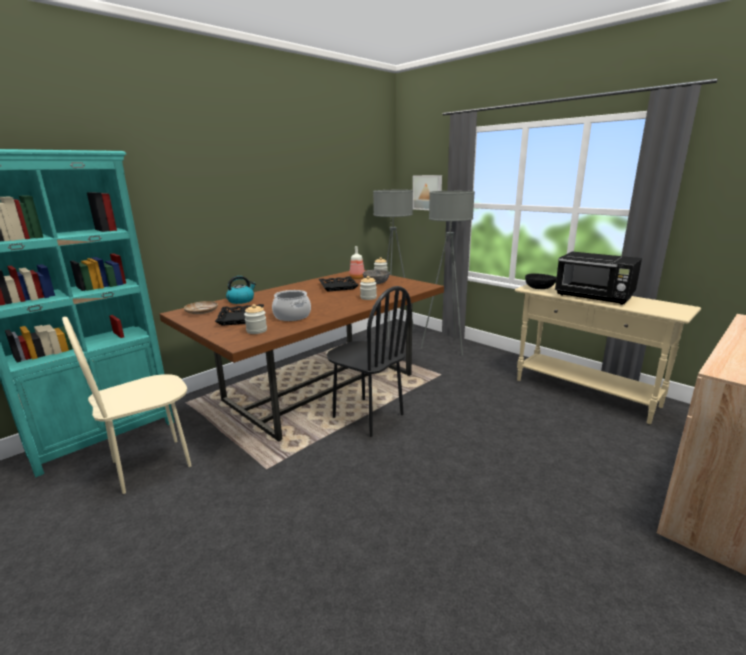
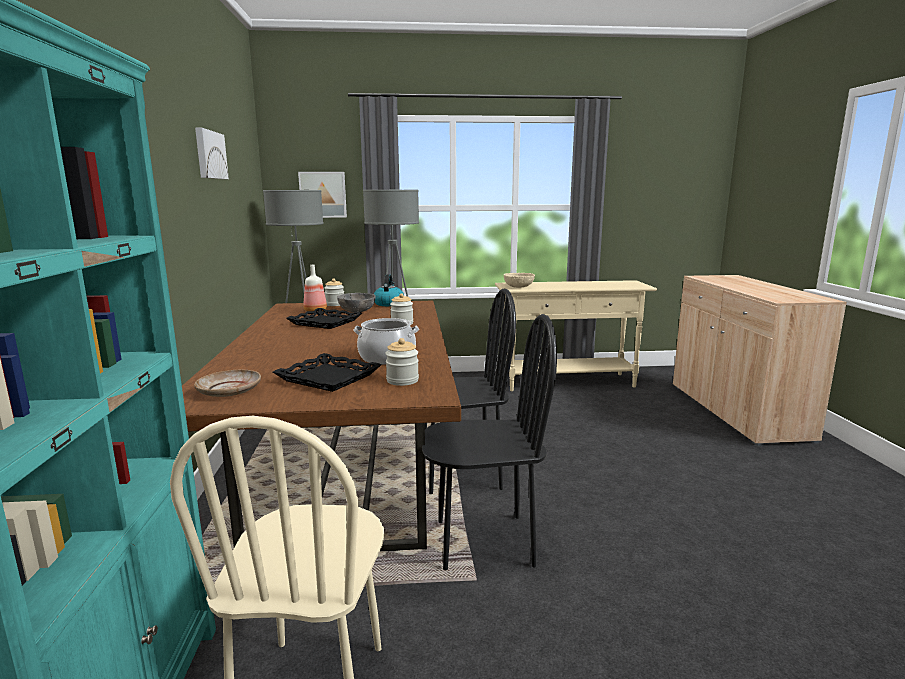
camera: 50 degrees left, 5 degrees down
kettle [226,276,256,304] -> kettle moved to [374,274,404,306]
black bowl [525,273,556,289] -> beige bowl [504,273,535,288]
black microwave [555,252,642,305] -> none
none -> picture [195,128,229,179]
none -> black chair [422,314,557,570]

